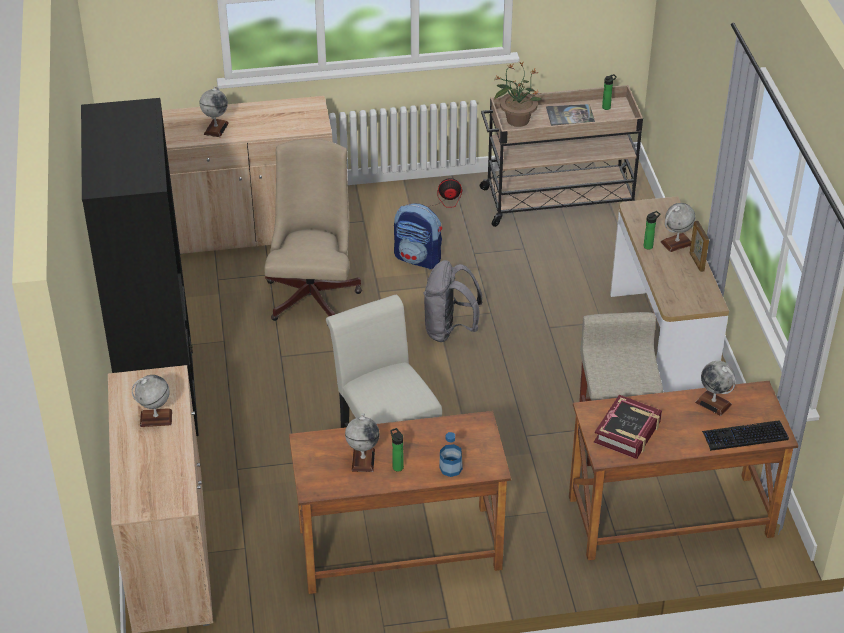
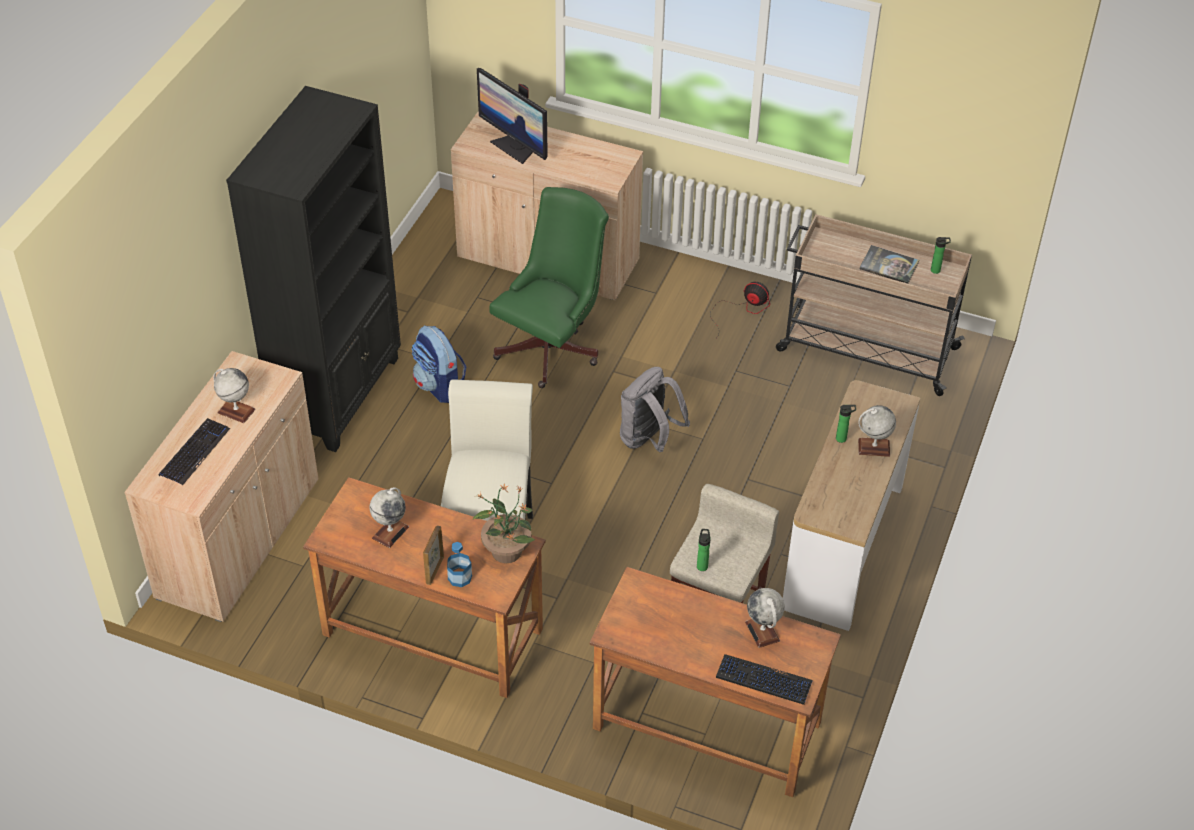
camera: 30 degrees right, 5 degrees up
globe [200,87,229,137] -> monitor [477,68,548,164]
beige office chair [264,139,362,326] -> green office chair [489,187,609,388]
bottle [390,428,404,472] -> bottle moved to [697,529,711,571]
backpack [394,203,442,269] -> backpack moved to [411,326,466,403]
potted plant [494,62,542,127] -> potted plant moved to [473,484,535,563]
book [594,395,662,459] -> none
picture frame [690,221,709,272] -> picture frame moved to [423,525,444,585]
none -> keyboard [158,418,230,485]

